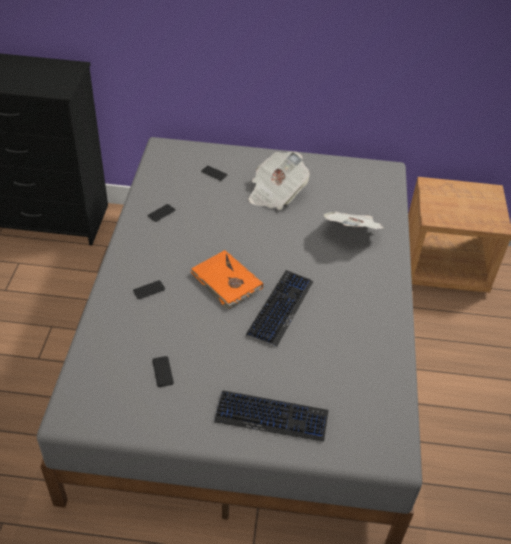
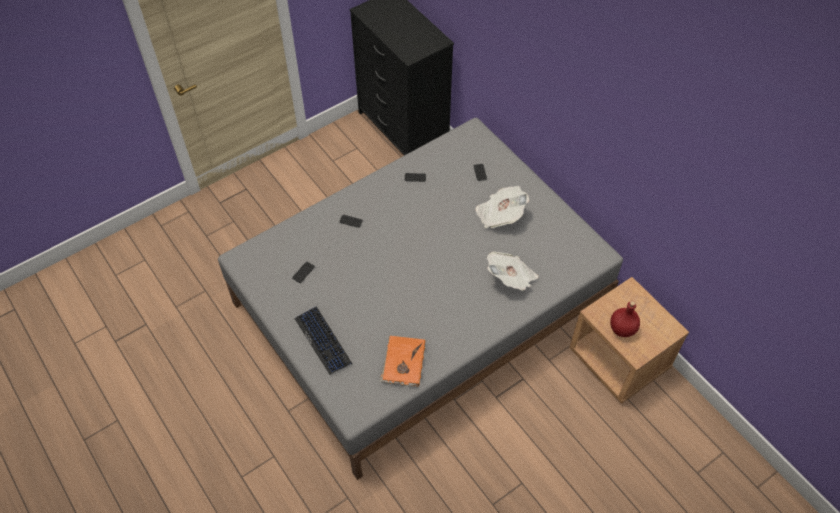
camera: 50 degrees right, 10 degrees up
orange book [191,250,263,309] -> orange book moved to [380,336,425,387]
keyboard [246,270,313,347] -> none
none -> red bottle [610,301,640,337]

